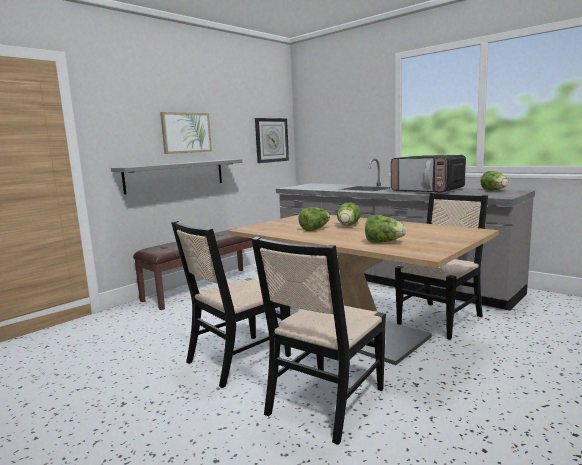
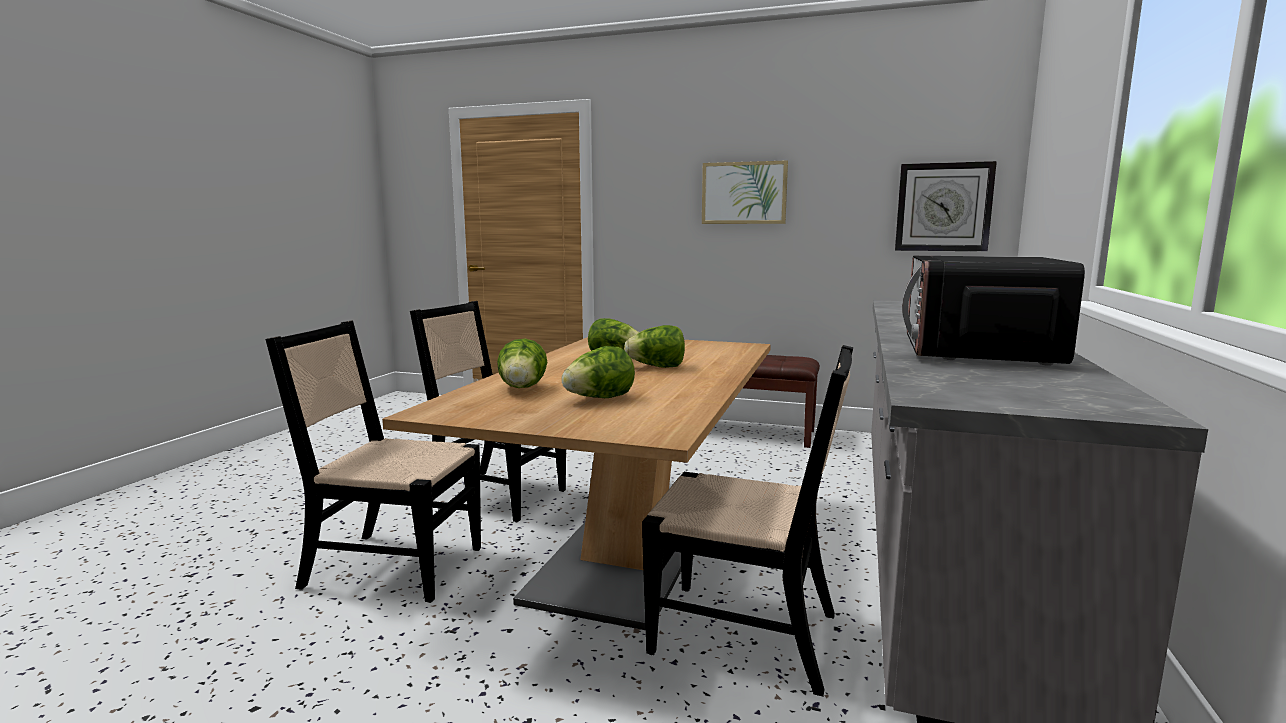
camera: 65 degrees right, 0 degrees up
grey shelf [111,159,242,195] -> none
lettuce [481,171,508,191] -> lettuce moved to [561,346,635,398]

